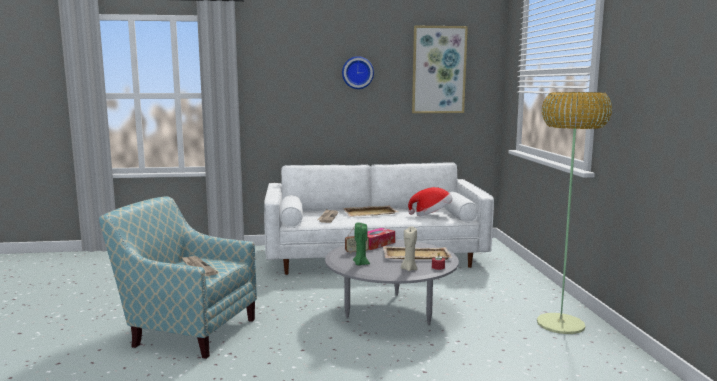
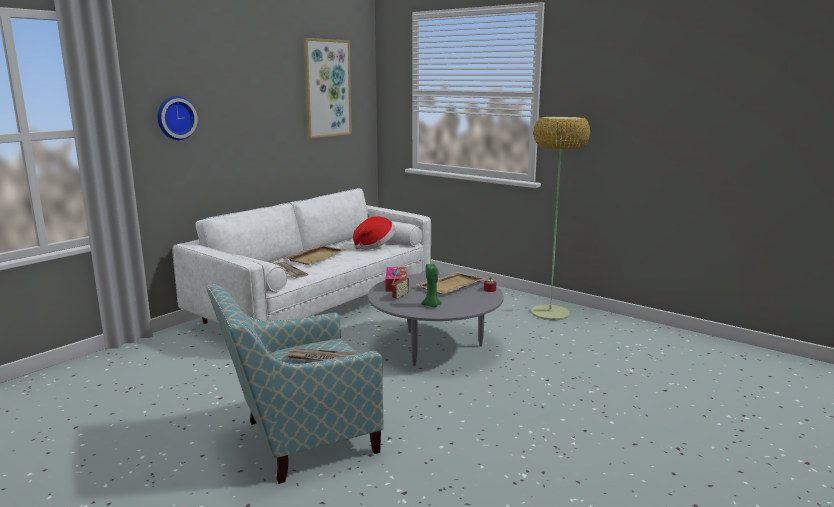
camera: 45 degrees left, 5 degrees up
wall clock [342,56,374,89] -> wall clock moved to [157,96,198,140]
beige candle [401,226,418,271] -> none

